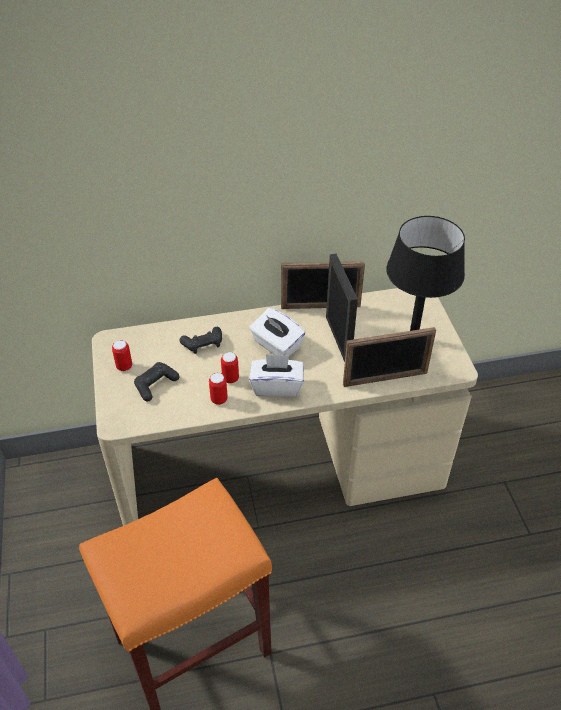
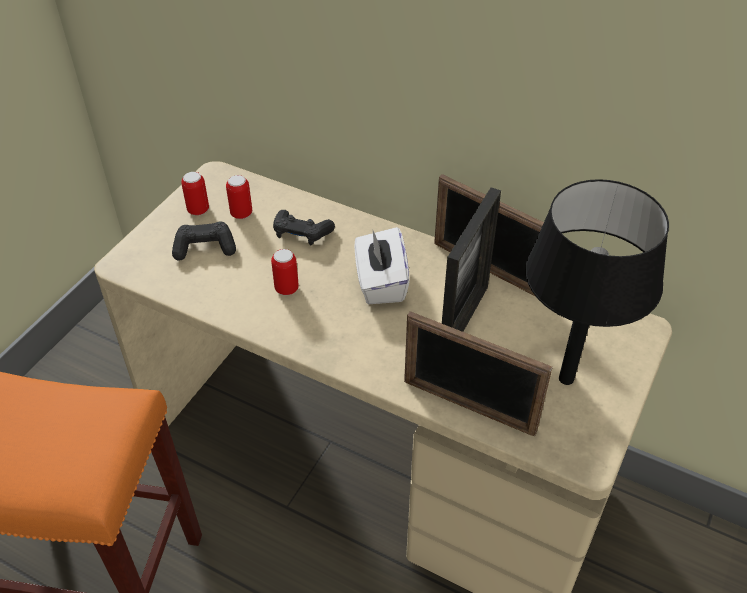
camera: 40 degrees right, 0 degrees up
can [209,373,228,405] -> can moved to [226,175,252,219]
white tissue box [249,354,304,397] -> none

